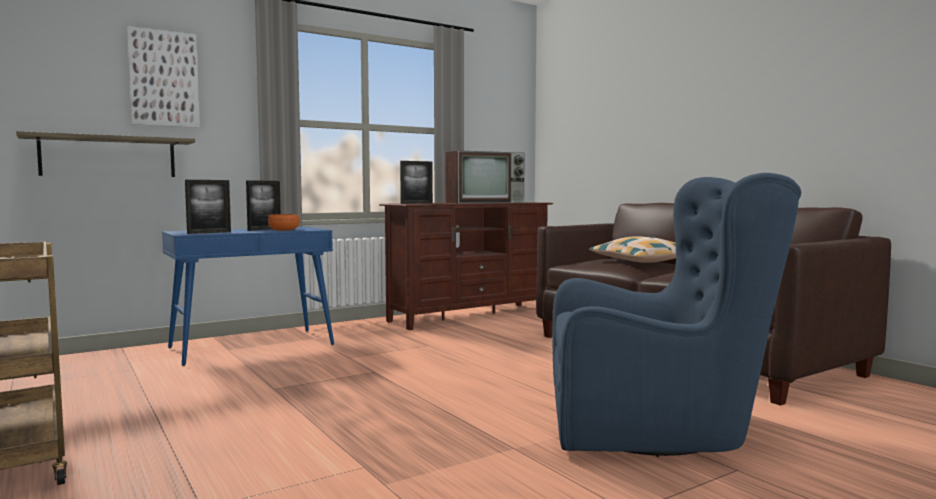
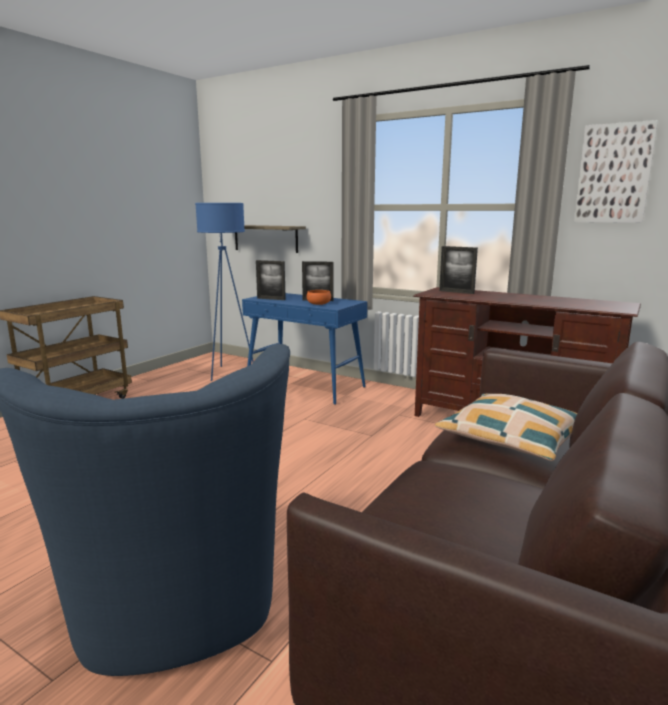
camera: 65 degrees right, 10 degrees up
picture [127,26,200,128] -> picture moved to [574,120,658,223]
television [445,150,525,204] -> none
none -> blue floor lamp [195,203,254,381]

